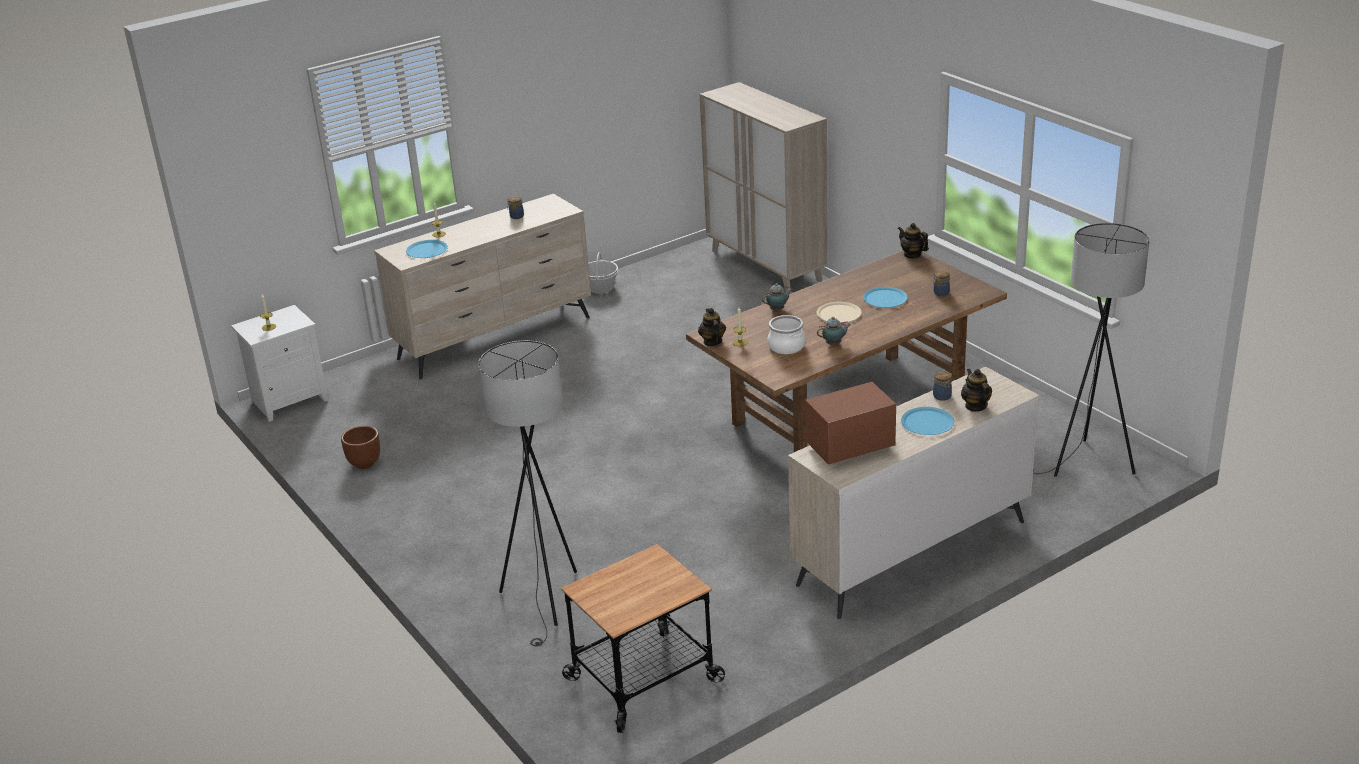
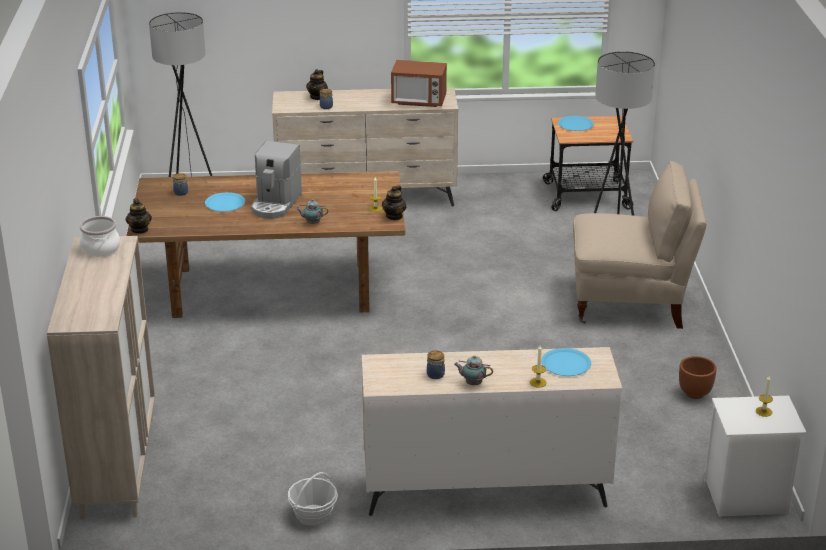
camera: 150 degrees left, 0 degrees up
cooking pot [767,315,805,354] -> cooking pot moved to [80,216,120,257]
beige plate [816,302,862,323] -> coffee machine [251,141,302,219]
teapot [817,317,851,345] -> teapot moved to [454,355,493,385]
blue plate [901,407,954,435] -> blue plate moved to [558,116,594,131]
none -> beige chair [573,161,707,329]

